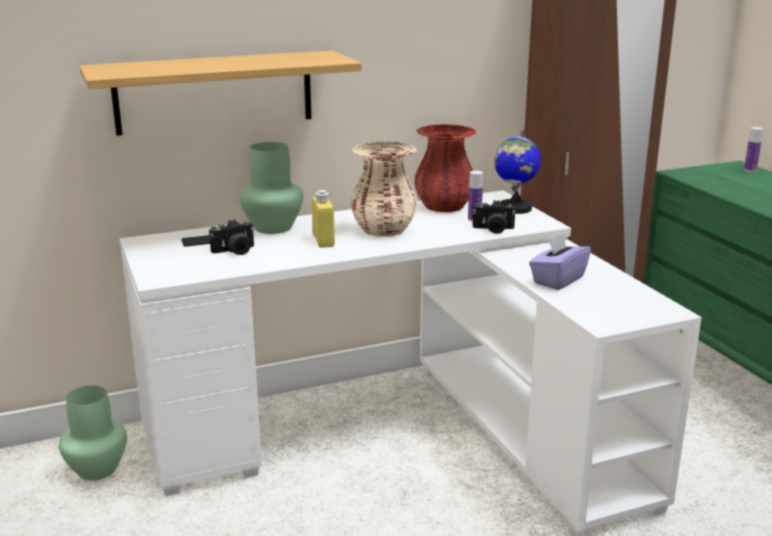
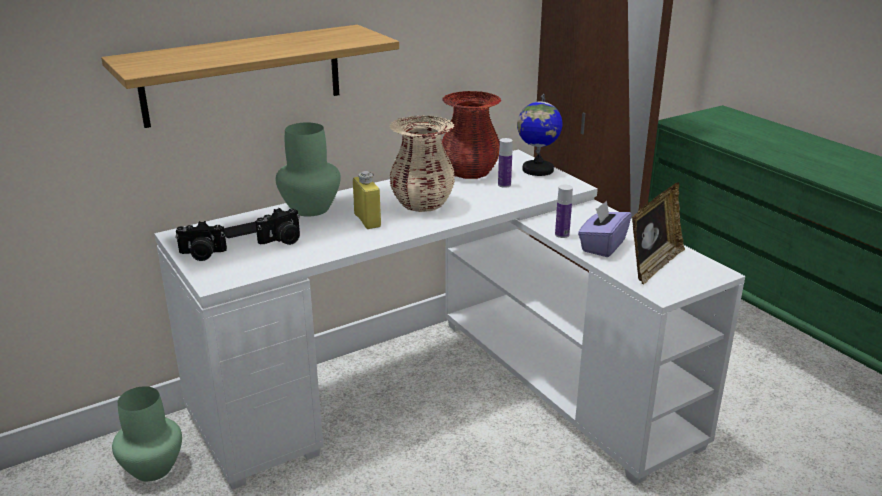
camera: 10 degrees left, 5 degrees up
camera [473,200,516,234] -> camera moved to [175,221,227,261]
bottle [744,127,763,172] -> bottle moved to [555,184,573,238]
none -> picture frame [632,182,685,285]

